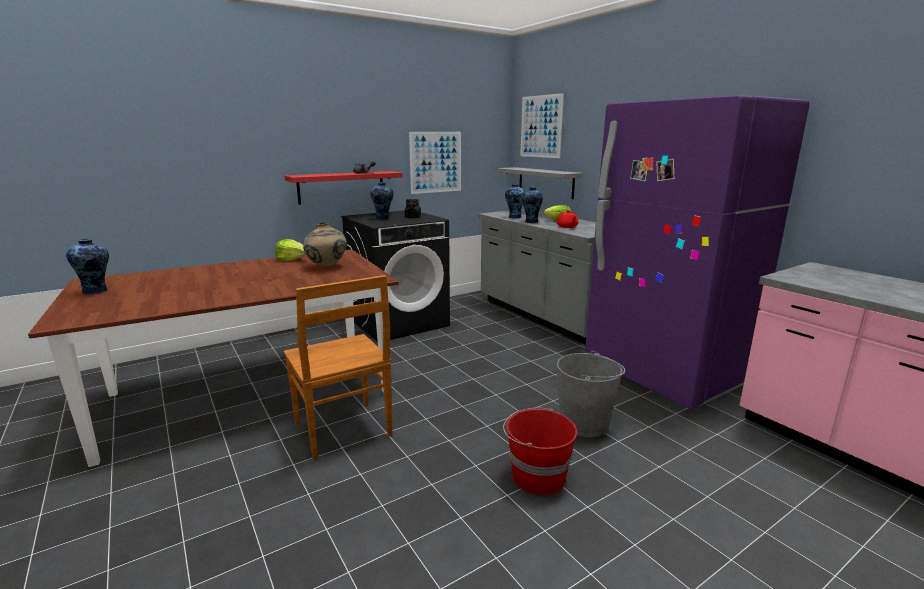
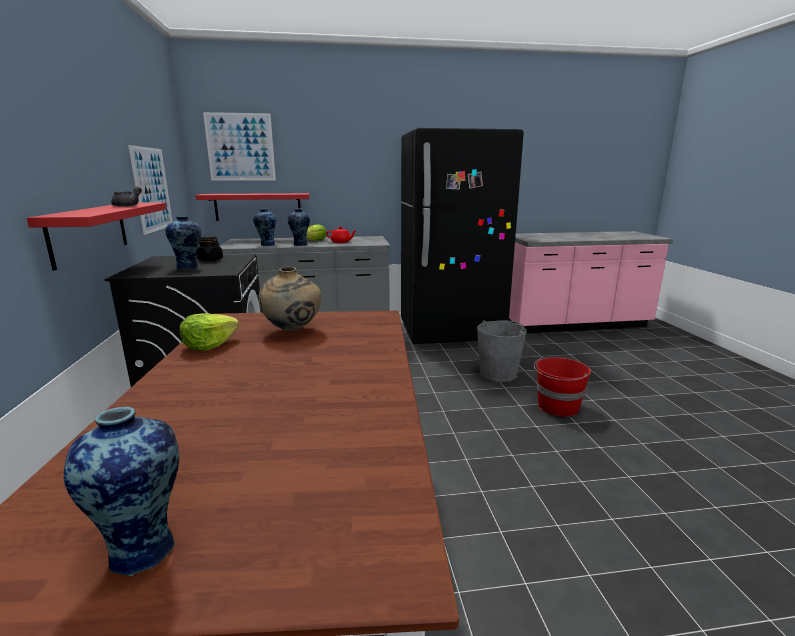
camera: 65 degrees left, 0 degrees up
brown chair [284,275,392,461] -> none
grey shelf [497,167,583,199] -> red shelf [196,193,310,221]
purple fridge [585,95,810,409] -> black fridge [401,128,524,344]

